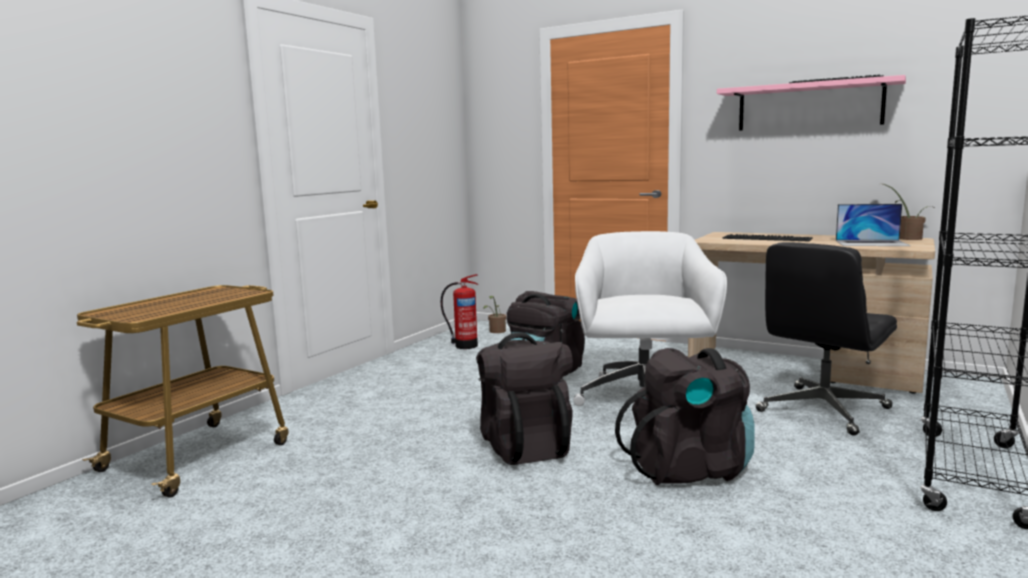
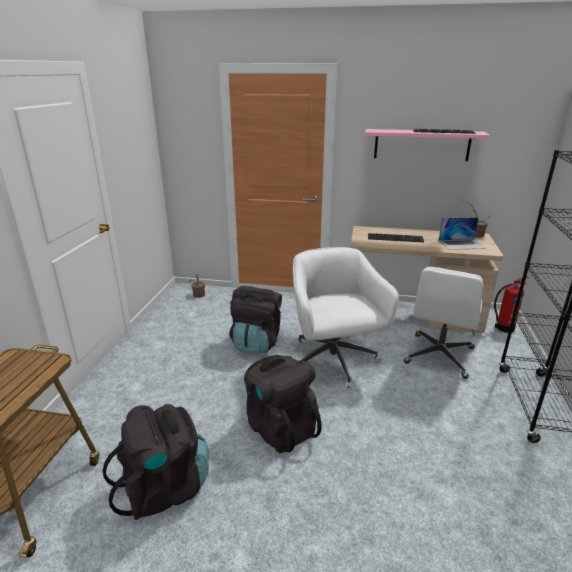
camera: 20 degrees left, 15 degrees up
fire extinguisher [441,274,478,349] -> fire extinguisher moved to [494,276,529,333]
black backpack [615,348,755,485] -> black backpack moved to [103,404,209,520]
black office chair [755,242,897,436] -> white office chair [404,267,483,379]

